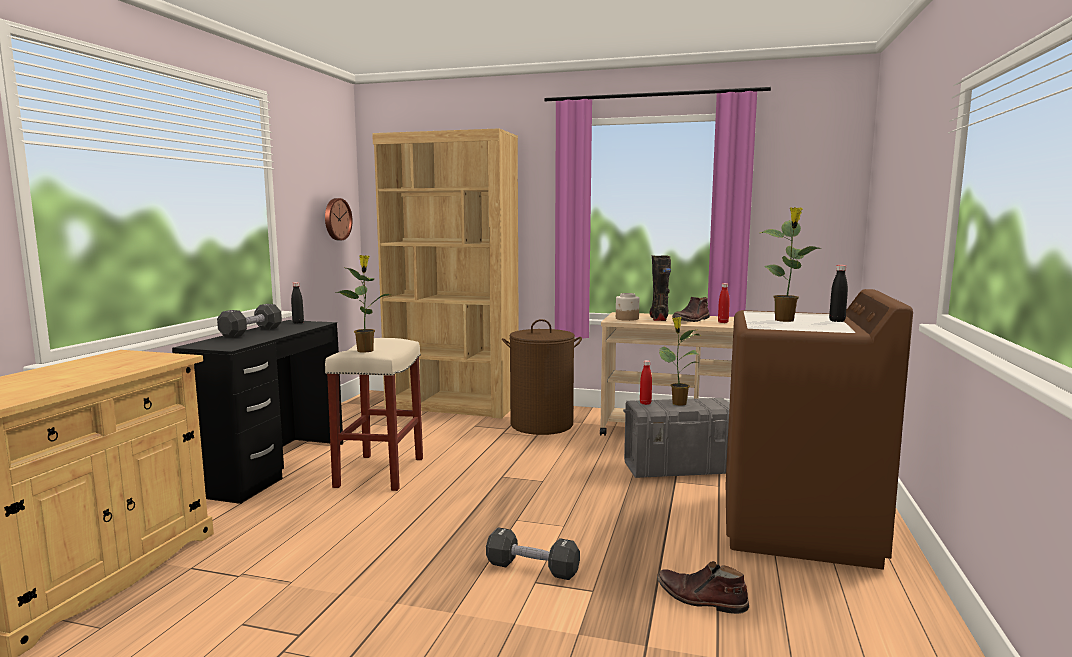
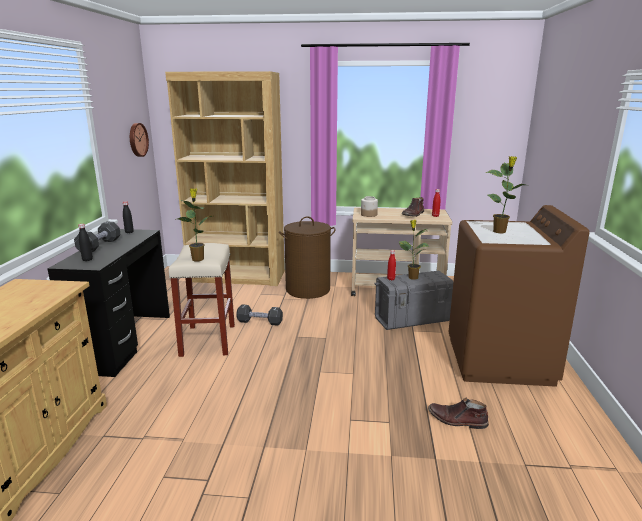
camera: 10 degrees left, 10 degrees up
black dumbbell [486,527,580,580] -> black dumbbell moved to [236,304,283,326]
black boot [650,255,671,321] -> none
black bottle [829,265,848,322] -> black bottle moved to [78,224,93,261]

